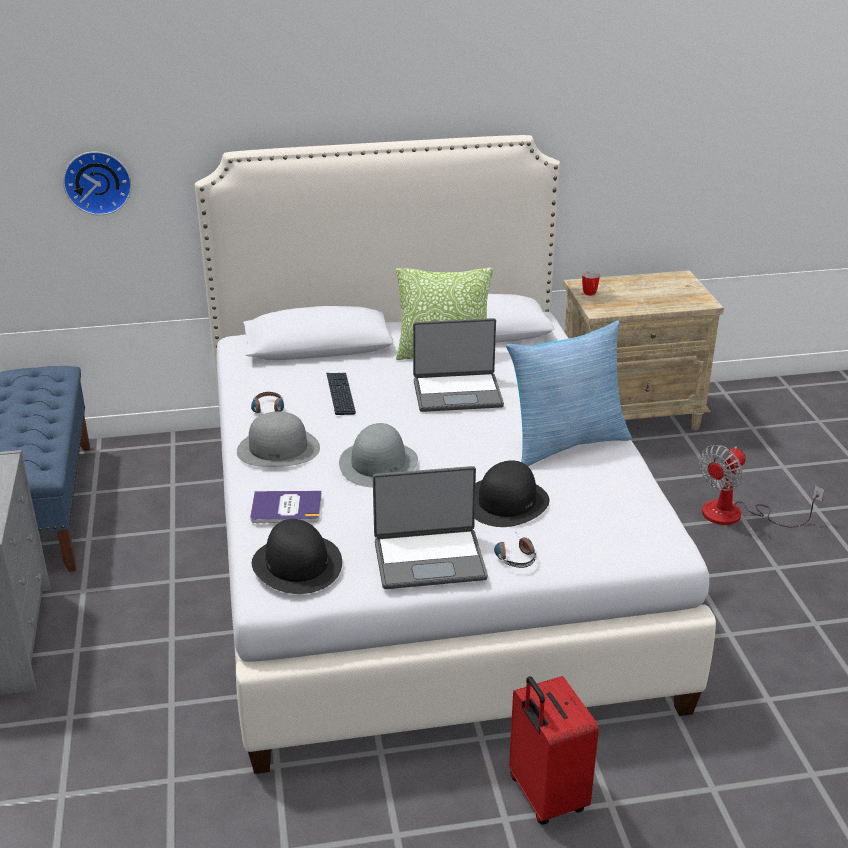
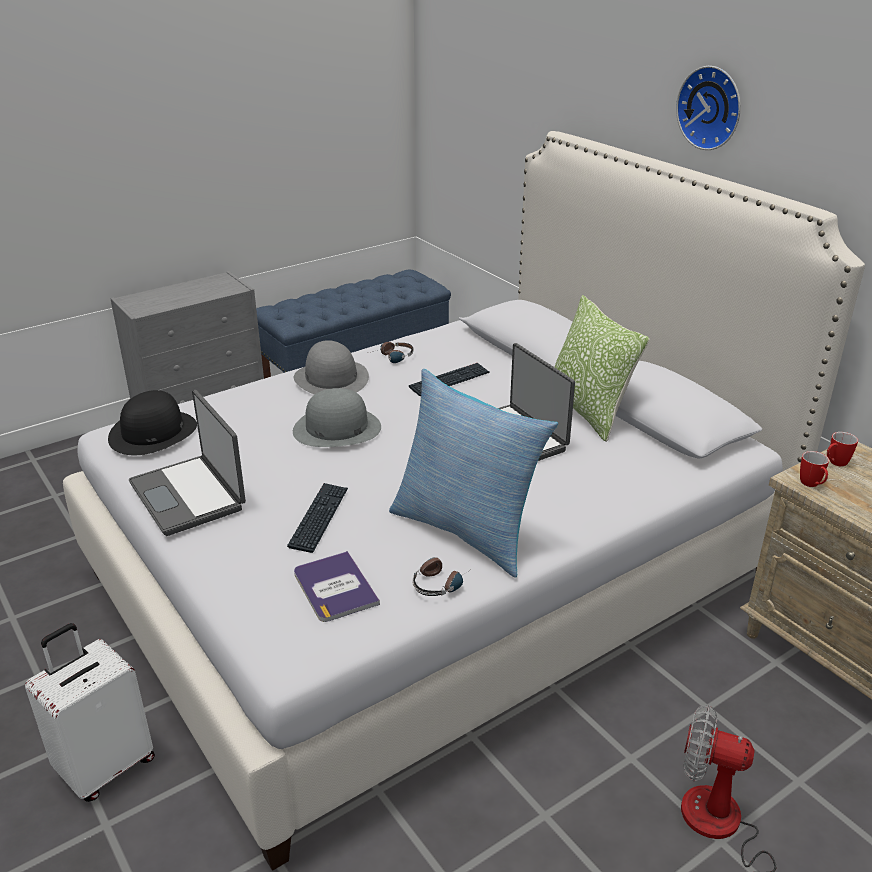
camera: 65 degrees right, 0 degrees up
wall clock [63,151,132,215] -> wall clock moved to [676,66,741,150]
book [250,491,322,523] -> book moved to [294,551,380,622]
black hat [475,461,550,527] -> keyboard [287,483,348,553]
headphones [494,530,536,568] -> headphones moved to [413,557,474,596]
red suitcase [509,676,599,824] -> white suitcase [25,623,155,802]
none -> mug [800,451,829,487]

